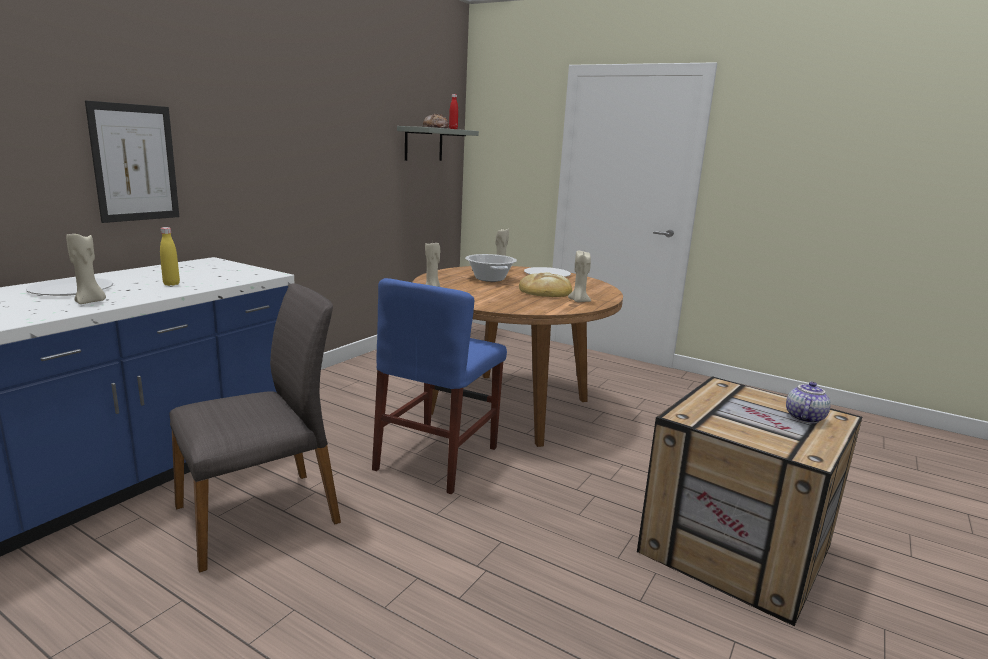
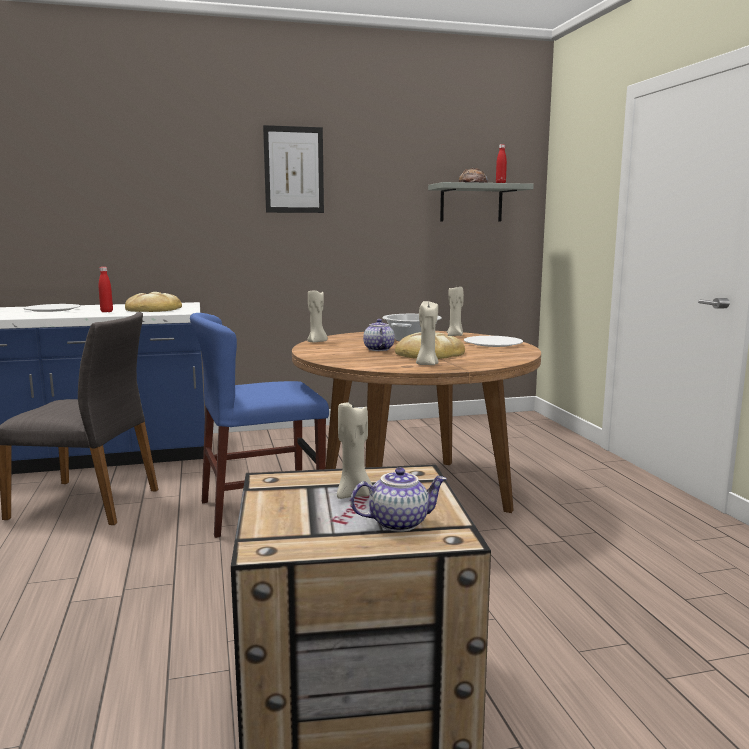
camera: 45 degrees right, 5 degrees down
beige candle [66,230,106,304] -> beige candle moved to [337,402,373,499]
picture [85,100,179,223] -> picture moved to [263,125,324,213]
yellow bottle [160,227,180,286] -> red bottle [99,267,113,312]
none -> bread [125,292,182,312]
none -> teapot [363,319,395,351]

